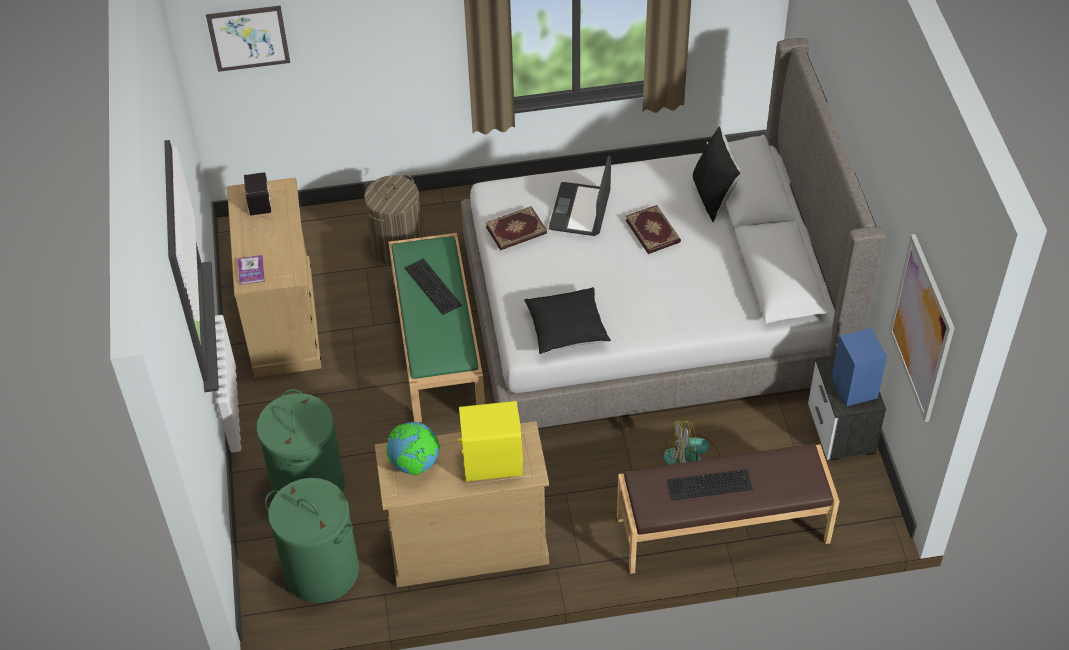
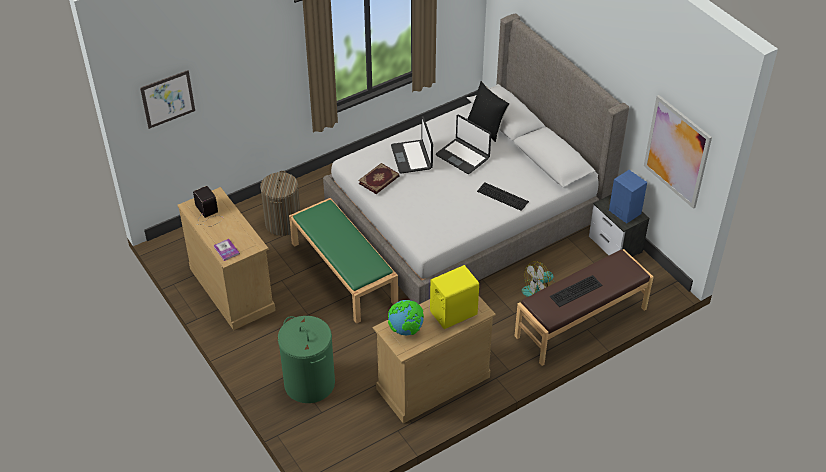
camera: 25 degrees left, 5 degrees down
green laundry basket [265,478,359,603] -> none
keyboard [405,258,462,315] -> keyboard moved to [477,183,529,211]
black pillow [524,287,611,354] -> none
book [626,205,681,254] -> laptop [436,115,491,174]

